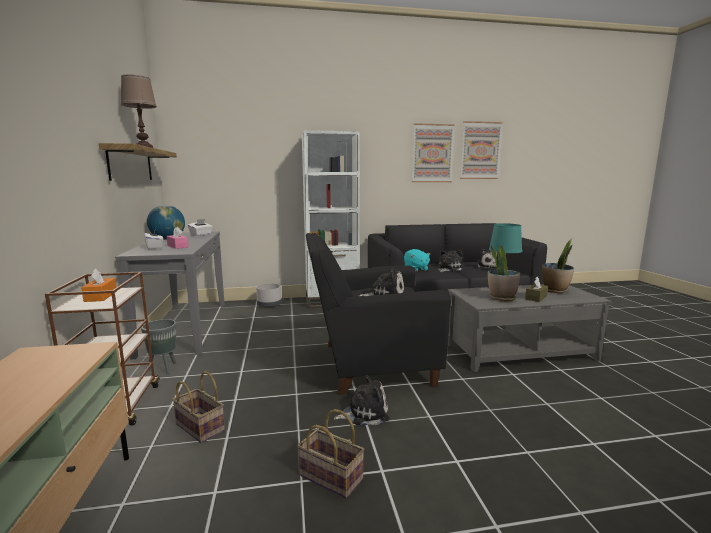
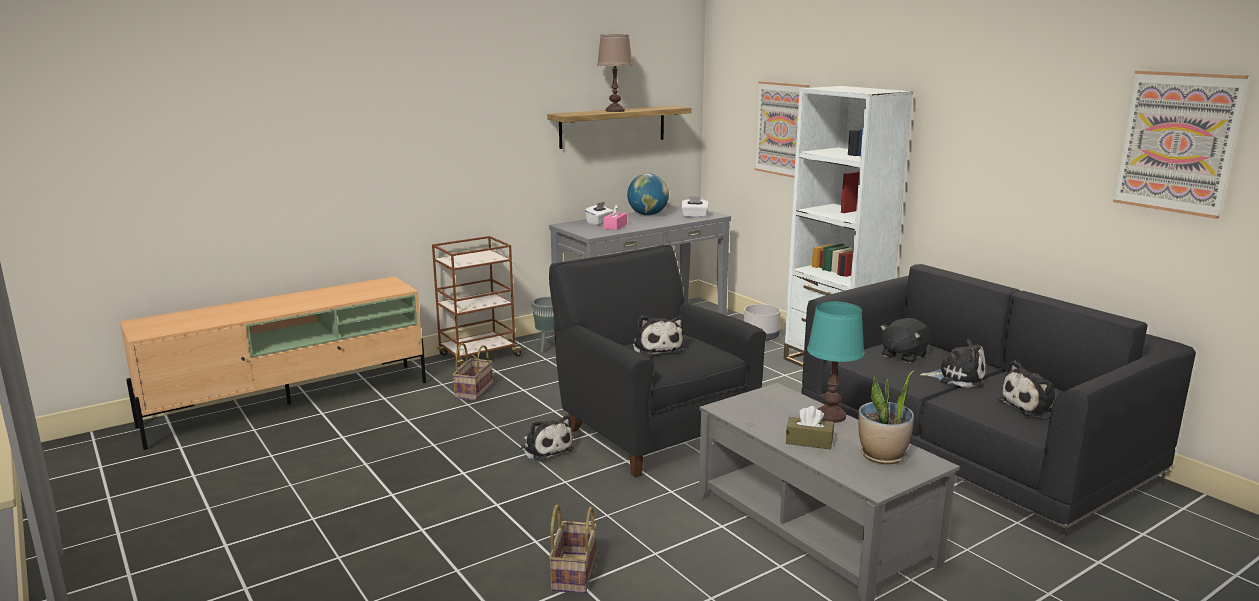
camera: 65 degrees right, 5 degrees up
orange tissue box [81,268,117,302] -> none
basket [297,409,365,499] -> basket moved to [549,505,597,593]
turquoise plush toy [404,249,431,272] -> black plush toy [880,318,930,363]
picture [412,123,455,182] -> picture moved to [755,81,810,178]
potted plant [488,245,520,301] -> none

